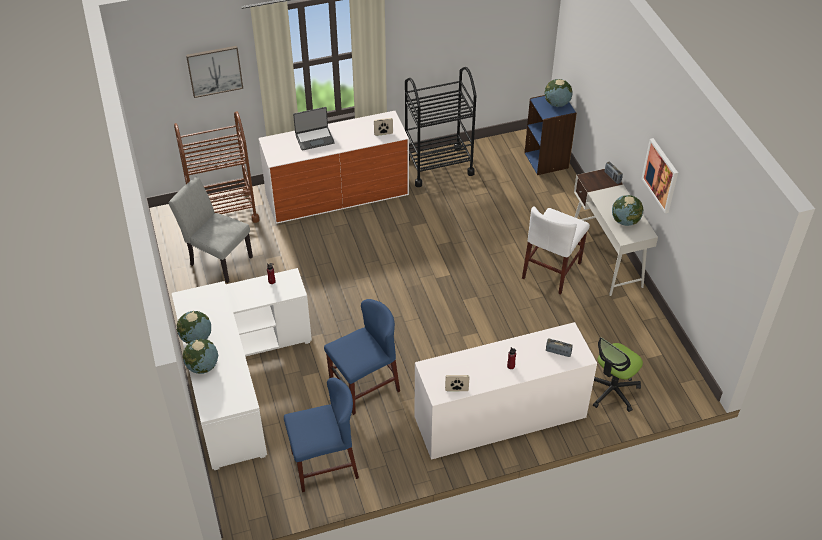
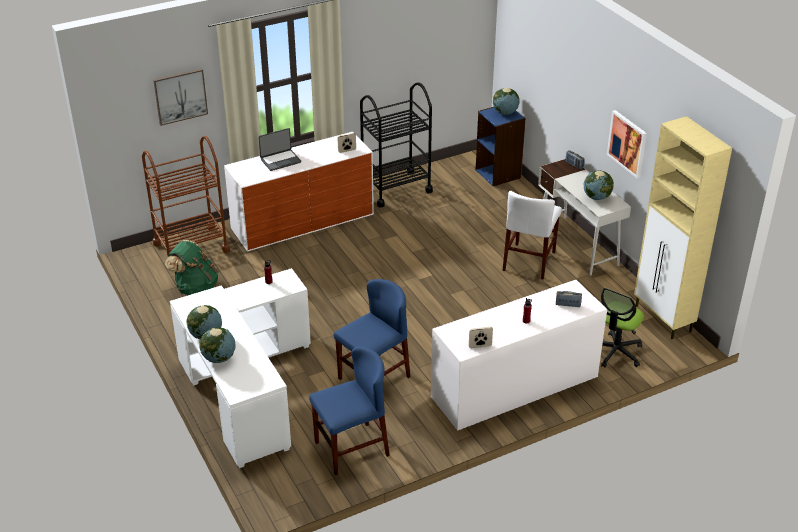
camera: 10 degrees left, 10 degrees down
grey chair [169,177,253,283] -> green backpack [165,240,219,295]
none -> beige cabinet [634,116,732,339]

